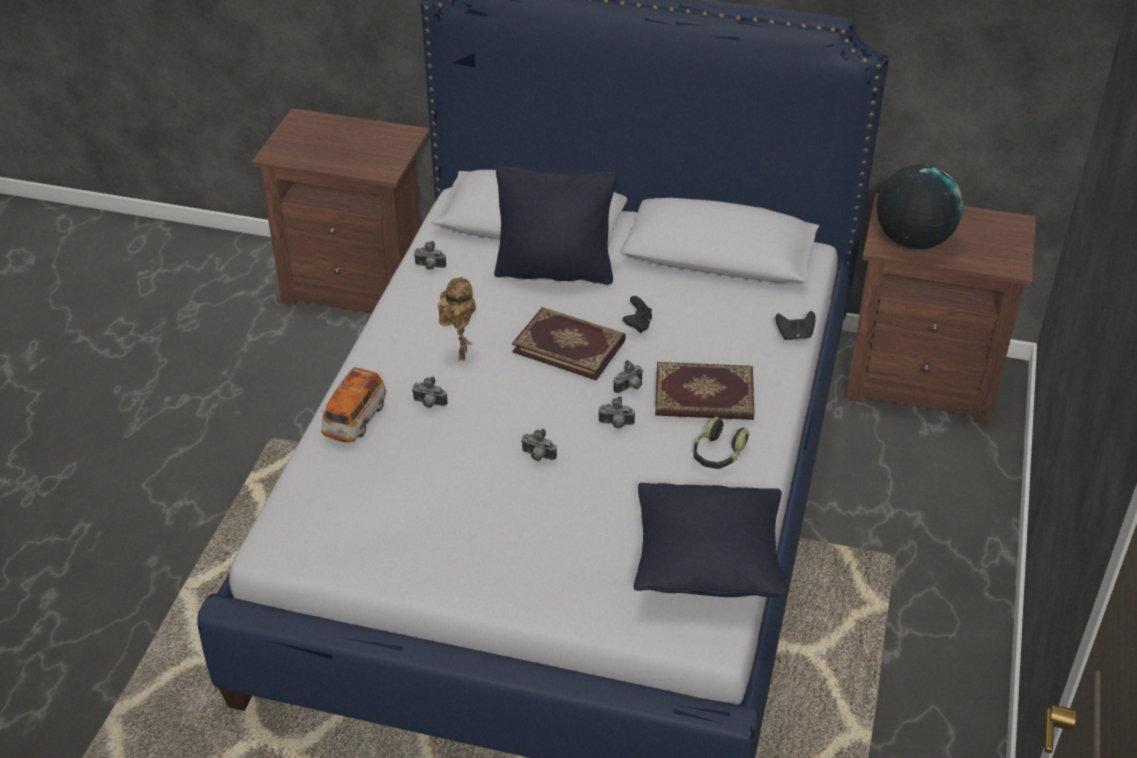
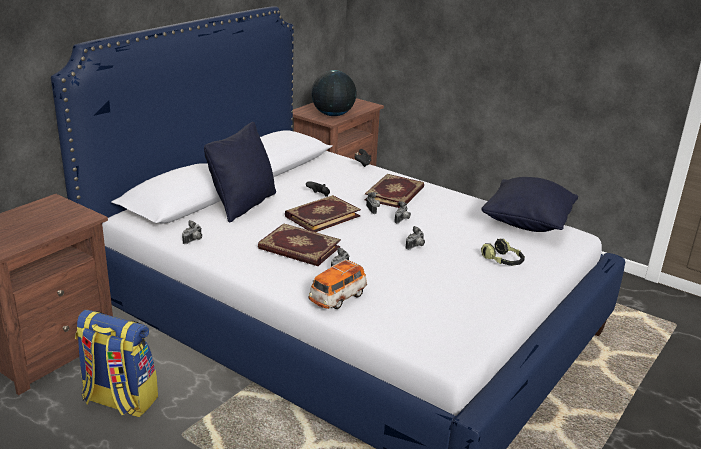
camera: 70 degrees left, 15 degrees down
toy car [321,367,386,442] -> toy car turned 90 degrees clockwise [309,259,367,309]
toy robot [438,277,476,361] -> book [258,223,341,266]
headphones [693,417,749,469] -> headphones moved to [481,239,525,266]
none -> backpack [75,310,158,417]

